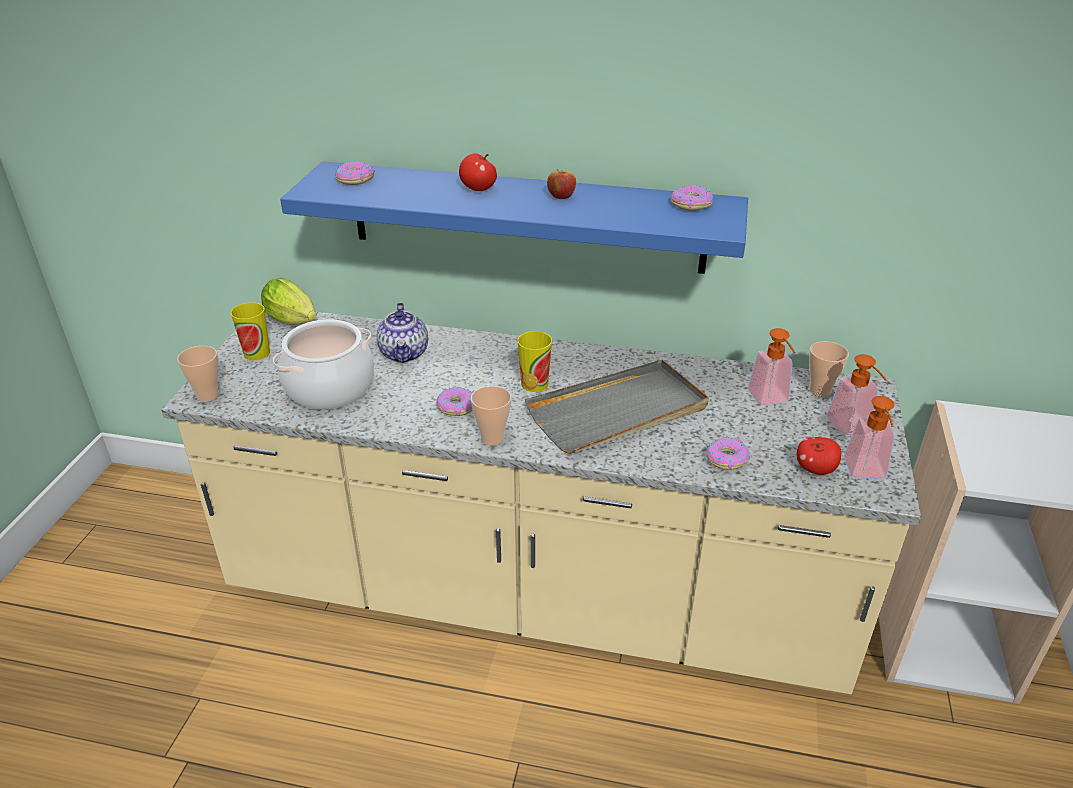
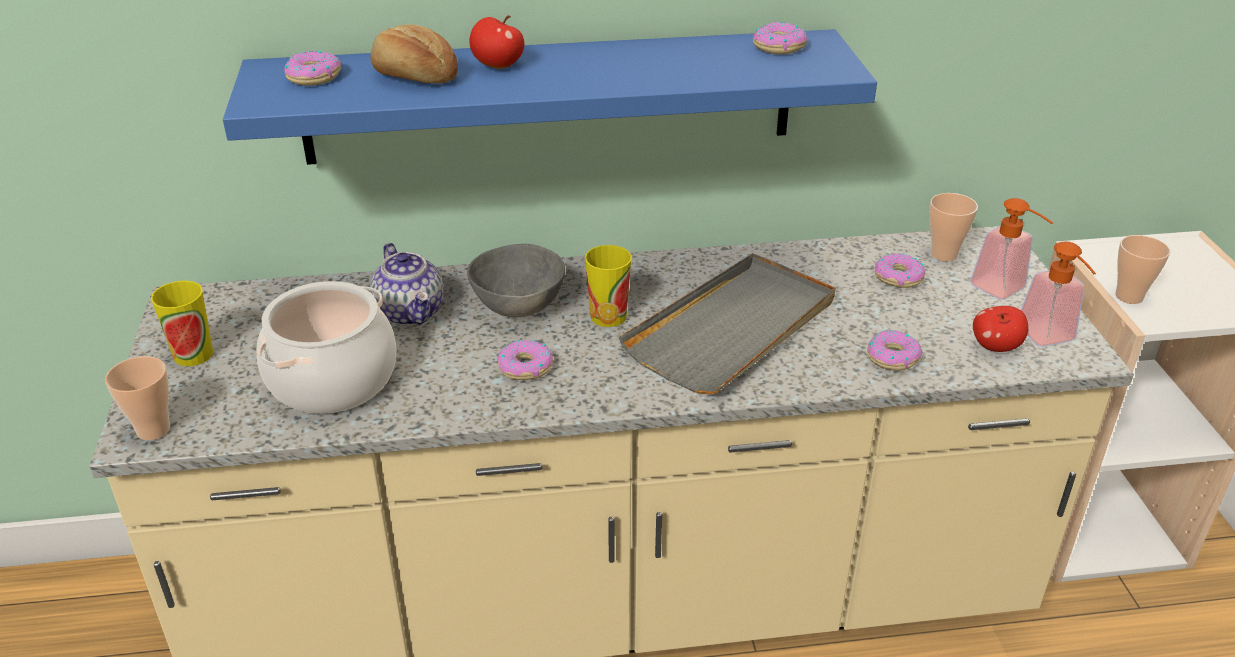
camera: 20 degrees left, 0 degrees up
lettuce [261,278,316,325] -> none
cup [471,386,511,445] -> cup moved to [1115,235,1170,304]
apple [547,169,576,199] -> none
soap dispenser [748,328,795,406] -> donut [875,253,926,288]
none -> bread [370,24,458,84]
none -> grey bowl [467,244,565,317]

